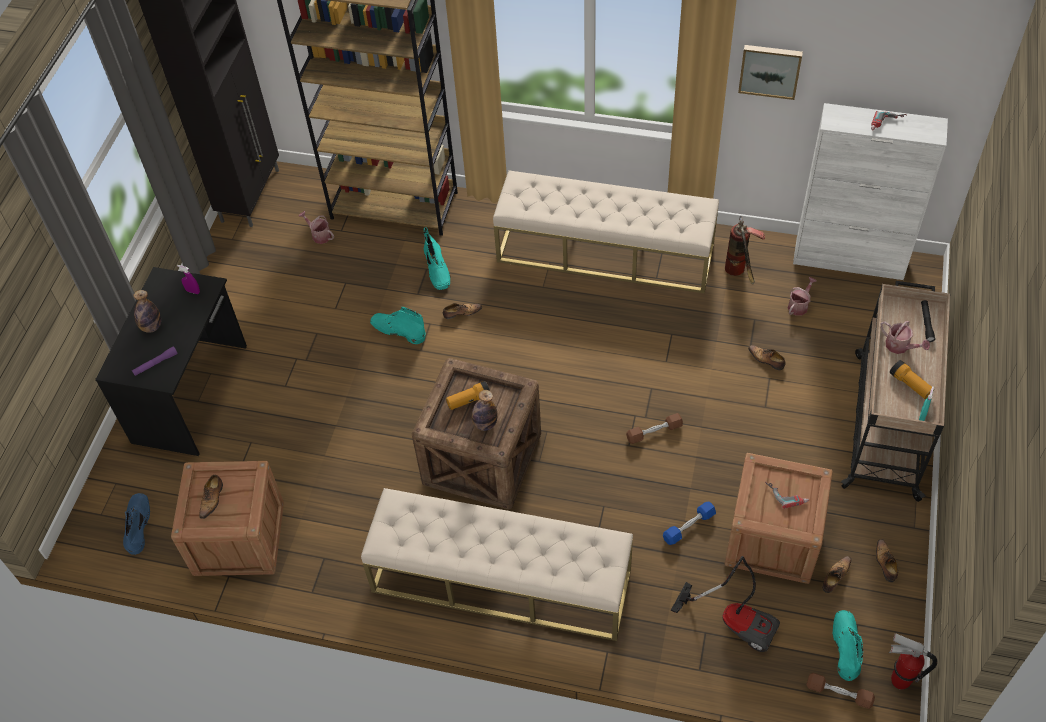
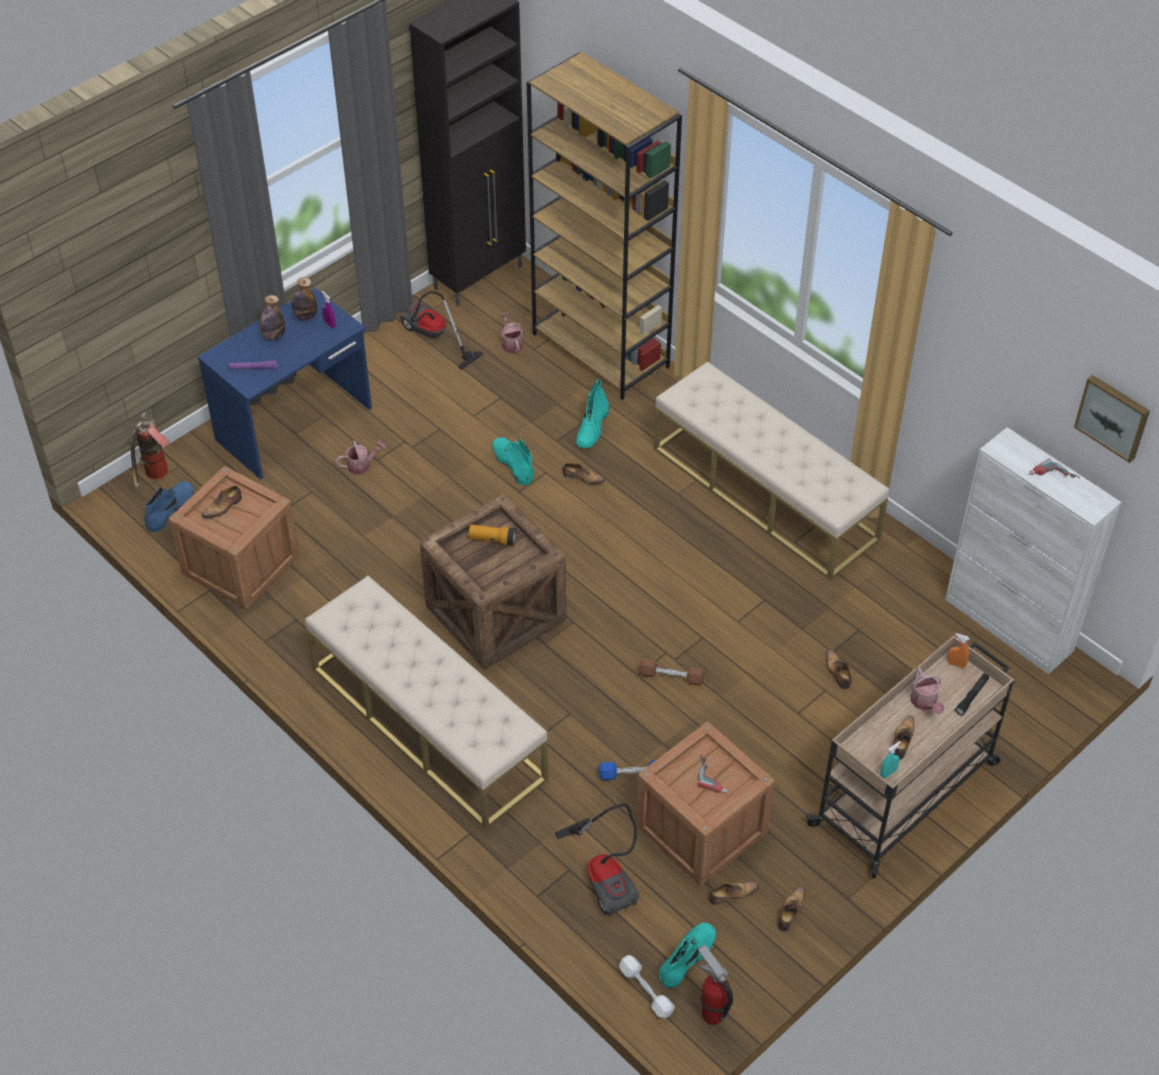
camera: 30 degrees right, 5 degrees down
black desk [95,267,247,456] -> blue desk [198,287,372,480]
bottle [472,390,497,431] -> bottle moved to [292,277,317,321]
fire extinguisher [725,216,765,285] -> fire extinguisher moved to [131,411,170,488]
picture [738,45,803,100] -> picture moved to [1074,375,1150,463]
watering can [788,277,817,316] -> watering can moved to [336,441,386,474]
brown dumbbell [806,673,875,709] -> white dumbbell [619,955,675,1019]
flashlight [890,360,934,399] -> shoe [893,715,914,760]
none -> vacuum cleaner [400,291,484,370]
none -> orange spray bottle [947,633,969,668]

